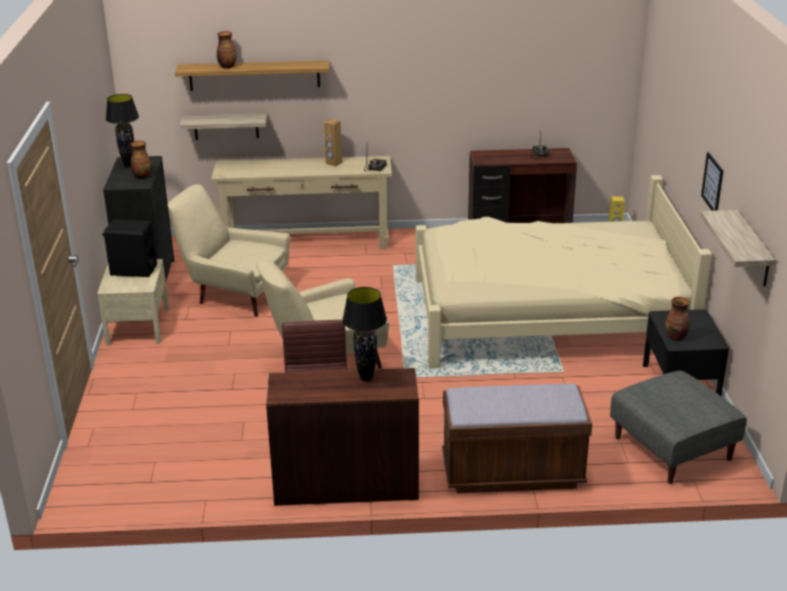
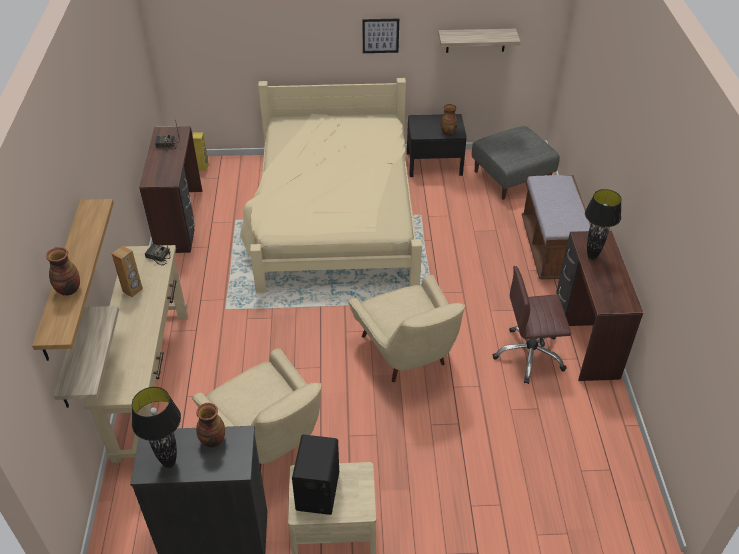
camera: 90 degrees left, 15 degrees up
beige armchair [167,184,290,317] -> beige armchair turned 60 degrees counterclockwise [192,348,322,469]

